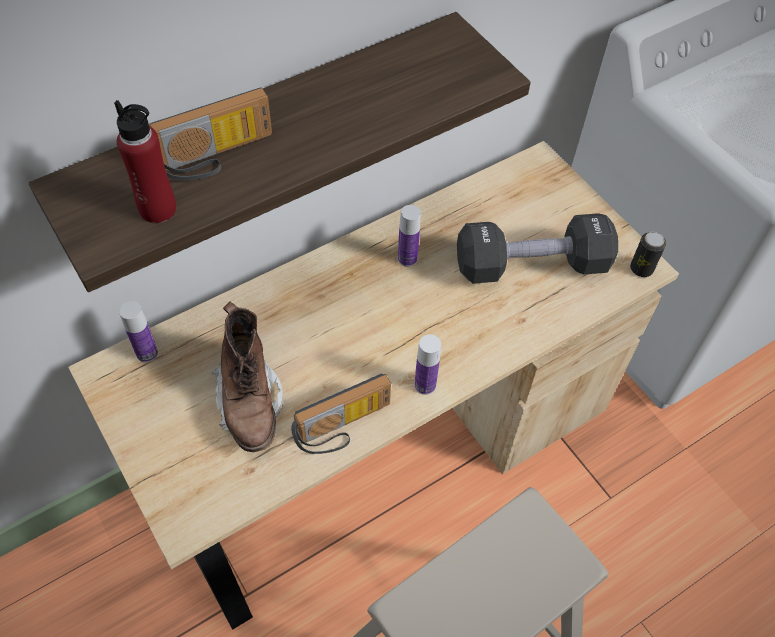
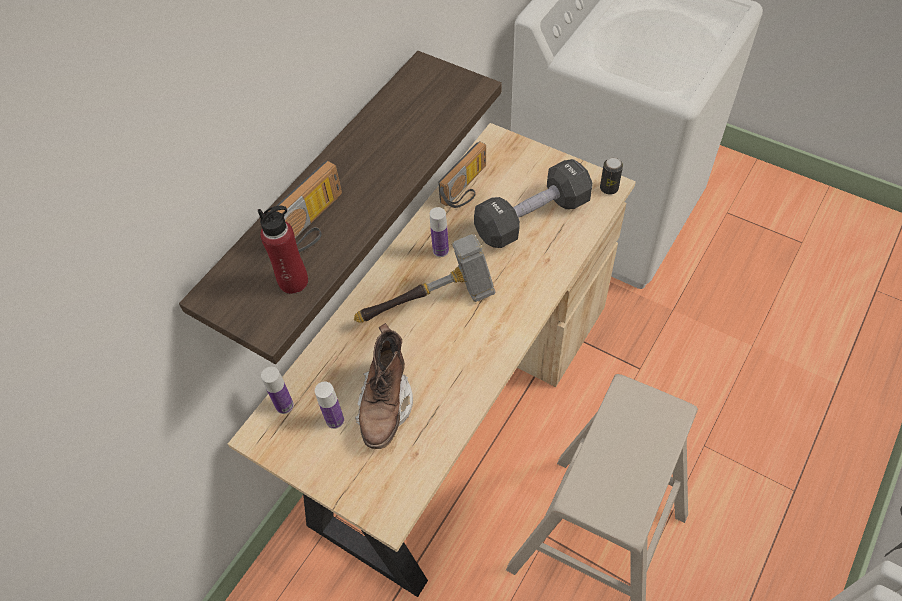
camera: 20 degrees left, 0 degrees up
brown boot [212,302,283,452] -> brown boot turned 45 degrees clockwise [355,323,413,449]
radio [291,374,391,454] -> radio moved to [438,141,486,208]
bottle [414,334,441,395] -> bottle moved to [315,382,344,429]
none -> hammer [354,234,495,323]

